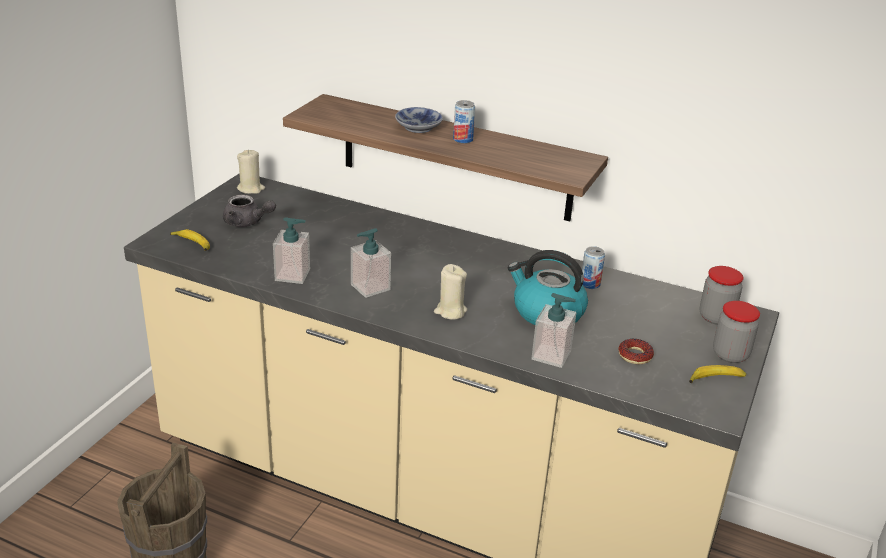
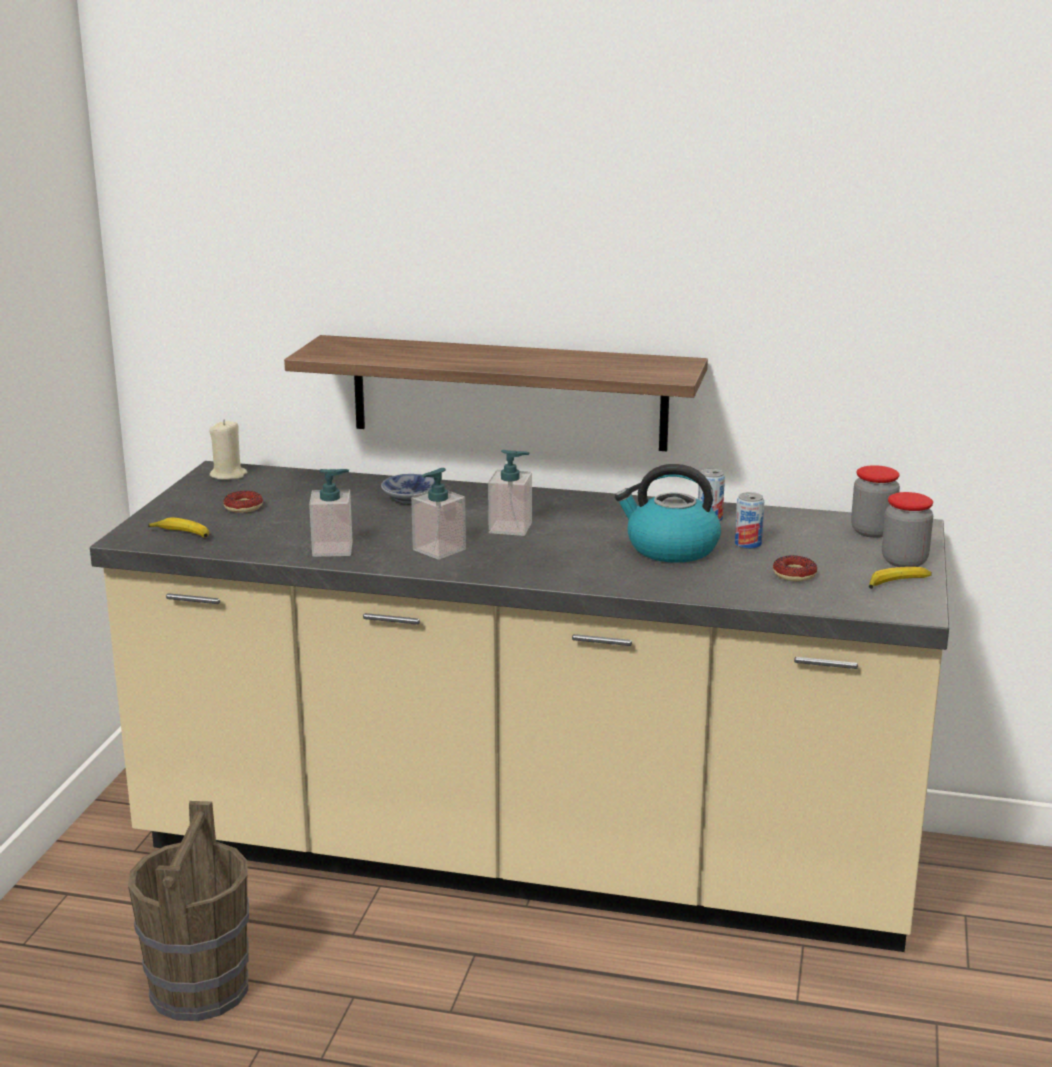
camera: 10 degrees left, 10 degrees down
grey teapot [223,195,276,227] -> donut [223,491,263,513]
bowl [395,107,443,133] -> bowl moved to [381,474,435,504]
beige candle [434,264,467,319] -> none
can [453,100,475,144] -> can moved to [735,492,764,549]
soap dispenser [531,293,576,368] -> soap dispenser moved to [488,450,532,536]

